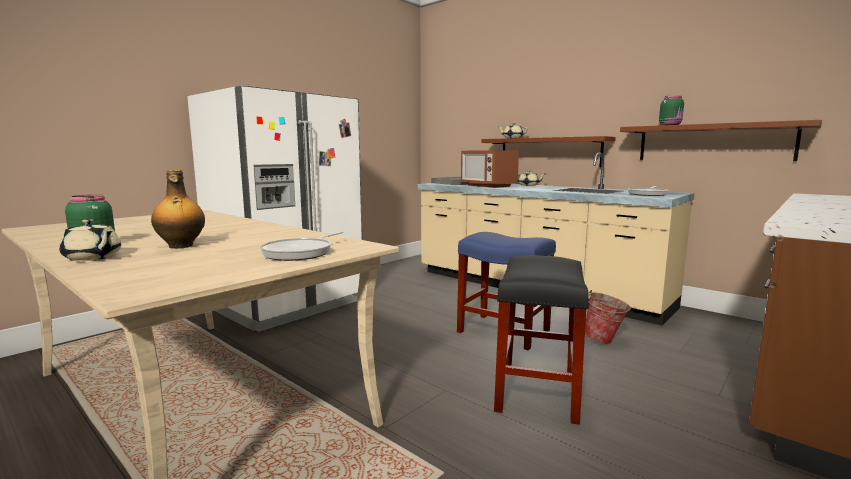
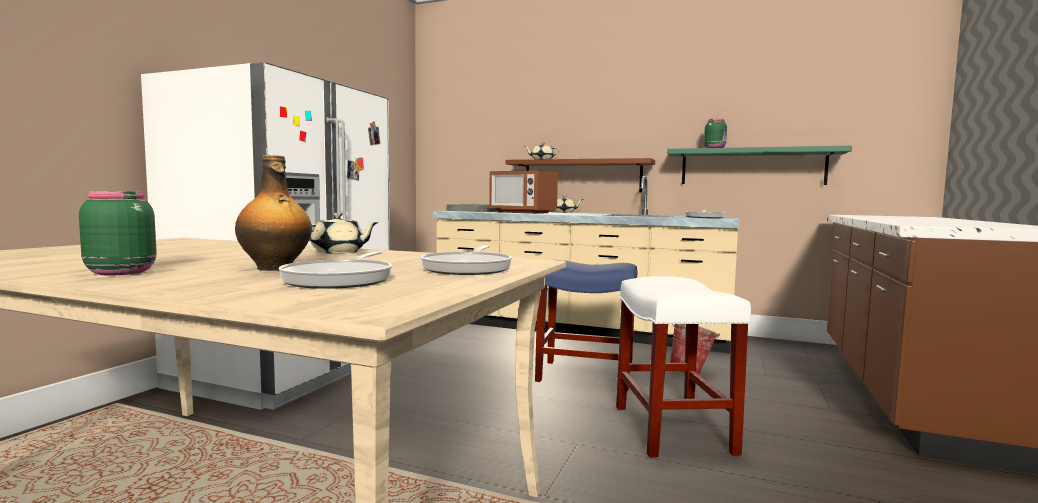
camera: 20 degrees left, 5 degrees down
beige teapot [59,219,121,261] -> beige teapot moved to [310,213,379,254]
black stool [494,255,589,425] -> white stool [616,276,751,457]
brown shelf [620,120,822,161] -> green shelf [667,146,852,185]
none -> frying pan [278,251,392,289]

